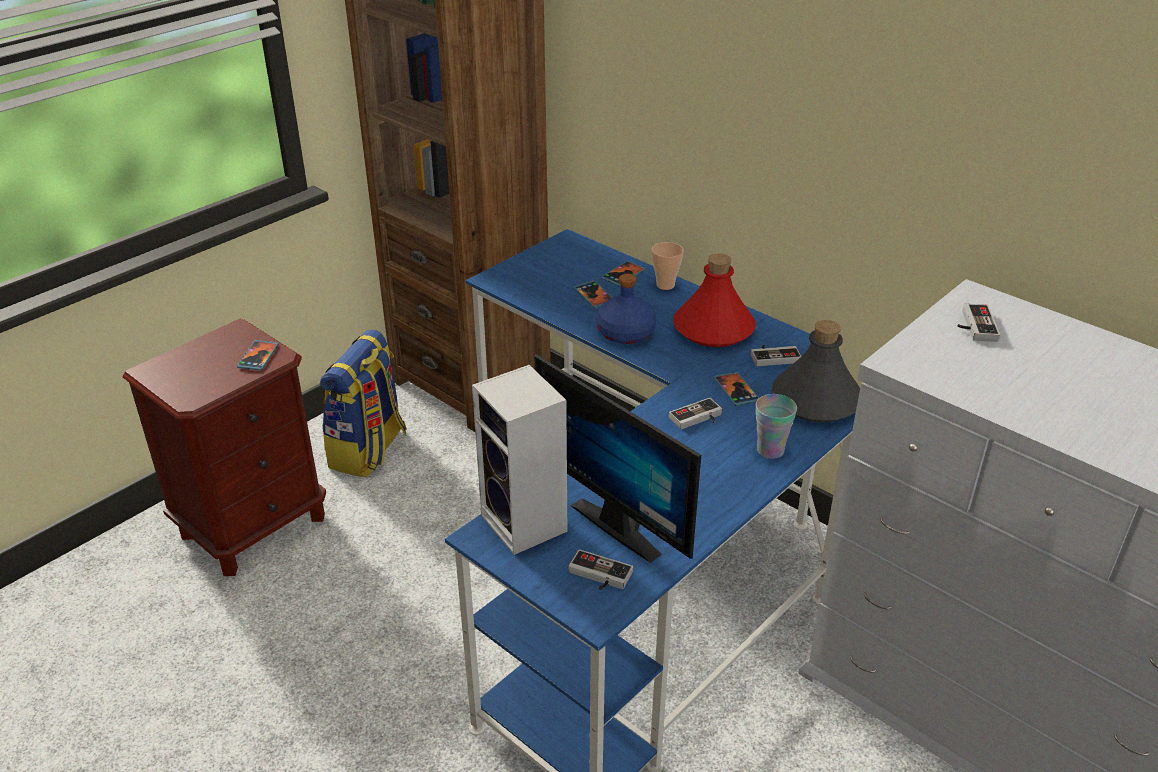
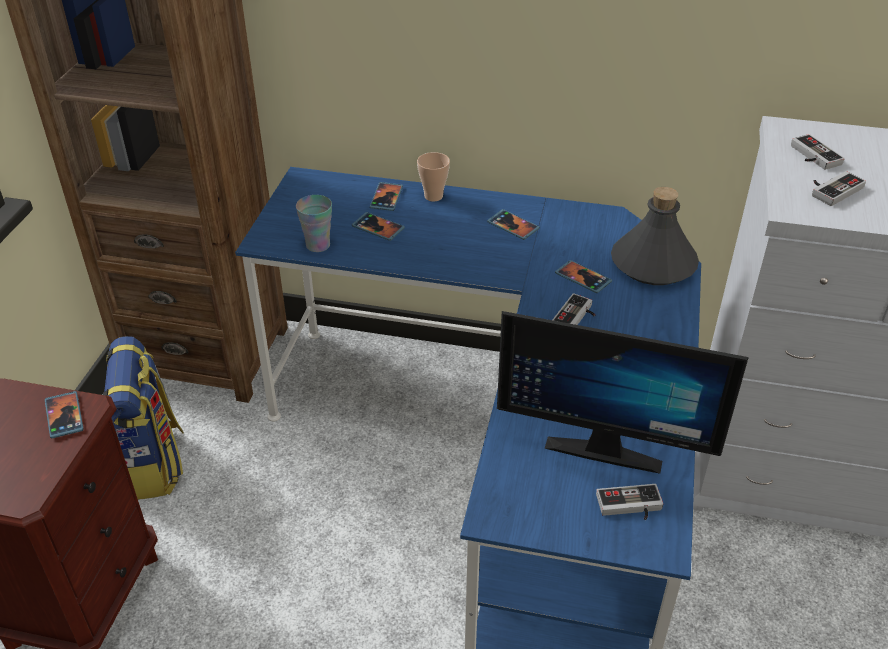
camera: 30 degrees left, 5 degrees up
speaker [472,365,567,555] -> none
blue bottle [596,274,657,344] -> none
red bottle [673,253,756,347] -> phone [487,209,540,240]
game controller [751,345,801,366] -> game controller moved to [812,171,866,206]
cup [756,394,797,459] -> cup moved to [296,195,332,252]

